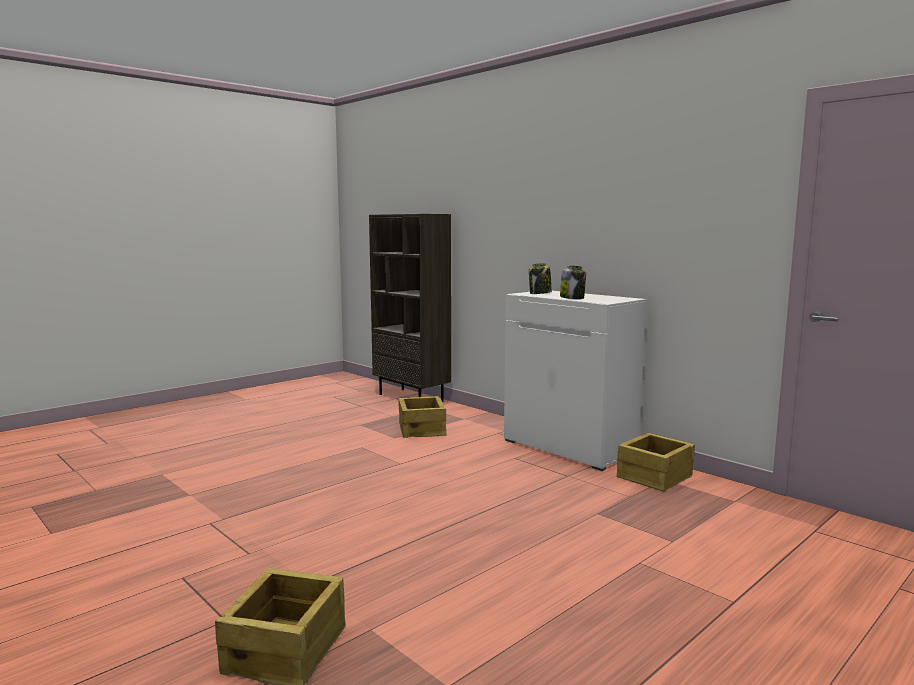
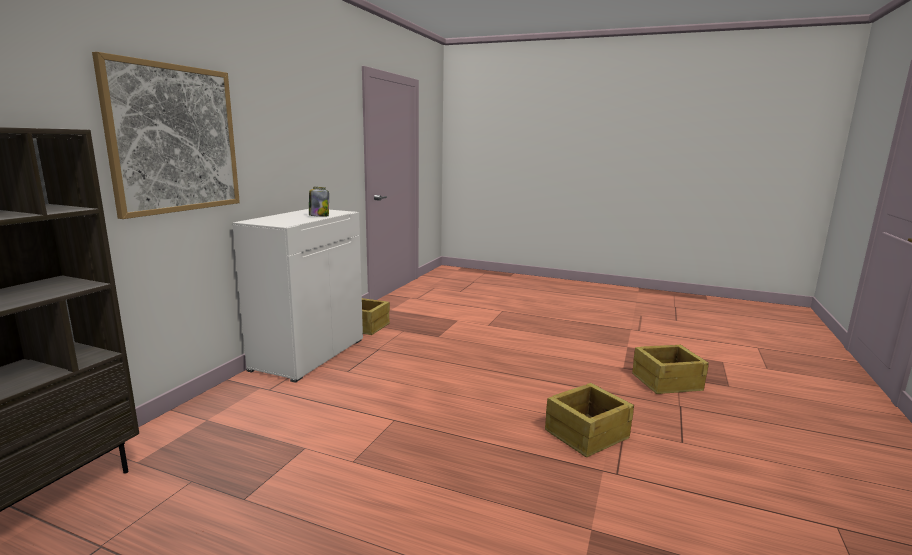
camera: 115 degrees left, 5 degrees up
crate [398,396,447,438] -> crate moved to [545,383,634,457]
jar [529,263,552,294] -> none
none -> picture [92,52,240,219]

